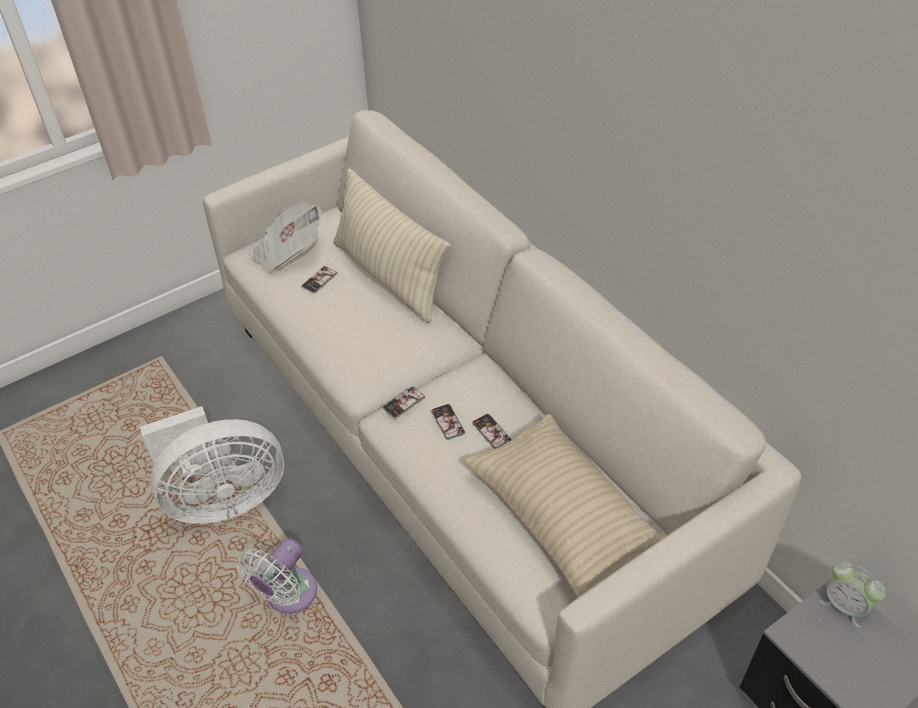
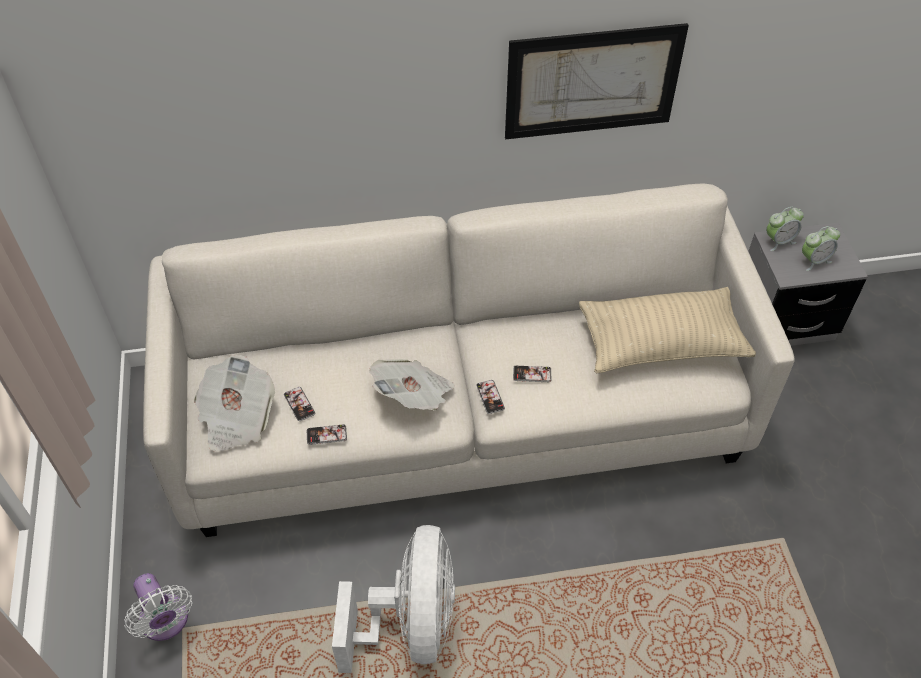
camera: 65 degrees left, 5 degrees up
white fan [237,538,317,614] -> white fan moved to [124,573,192,641]
beige pillow [333,168,450,323] -> none
phone [472,414,512,449] -> phone moved to [307,424,347,445]
none -> newspaper [369,359,455,410]
none -> picture [505,23,689,139]
none -> alarm clock [802,226,840,271]

